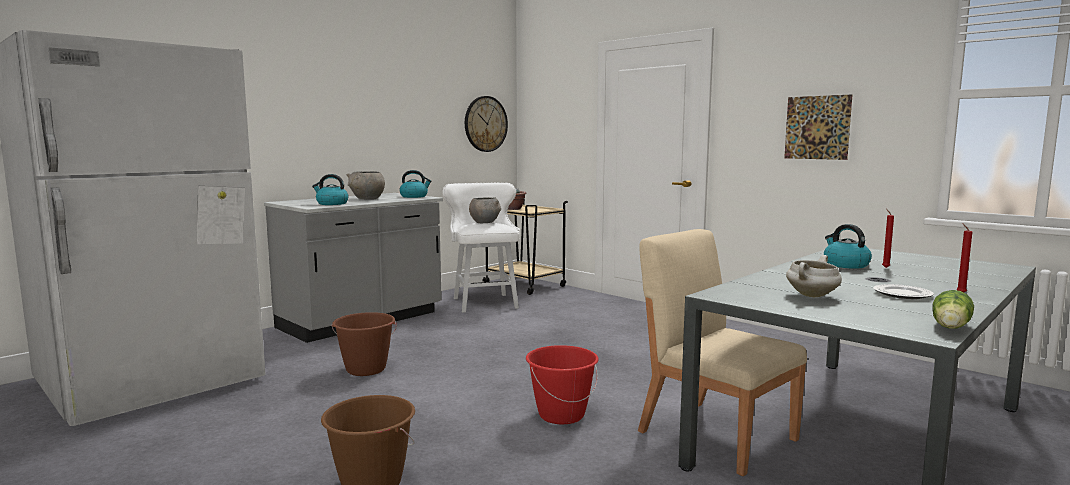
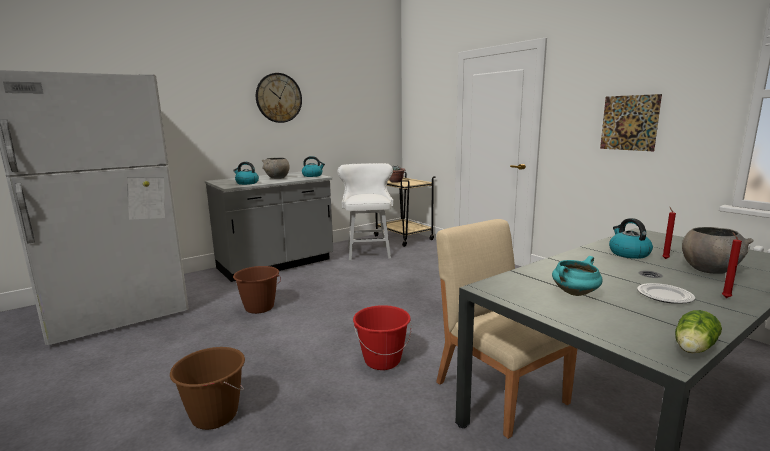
camera: 10 degrees right, 5 degrees up
wall clock [465,96,508,152] -> wall clock moved to [256,73,302,123]
grey bowl [469,197,501,223] -> grey bowl moved to [682,227,754,274]
white cooking pot [786,255,842,297] -> turquoise cooking pot [552,256,603,296]

